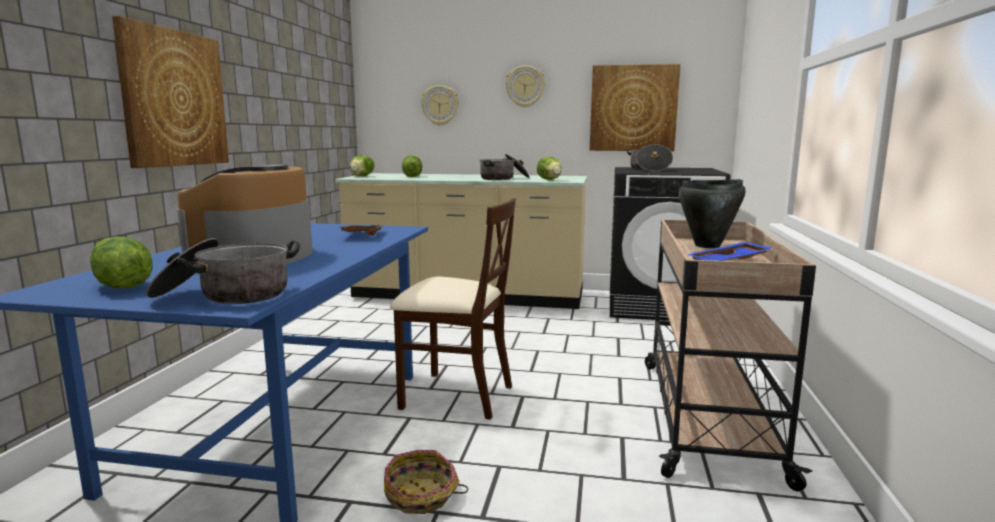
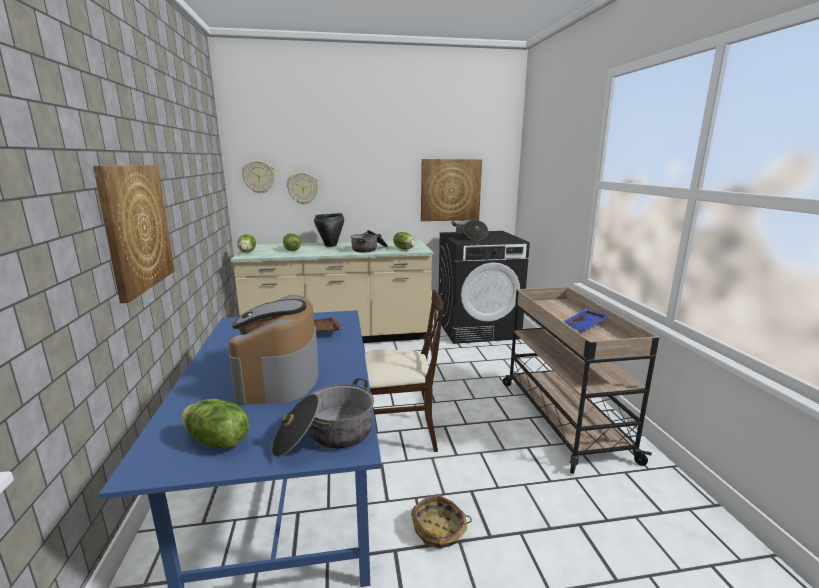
camera: 20 degrees left, 5 degrees up
wall clock [505,65,545,107] -> wall clock moved to [242,160,275,194]
black cooking pot [679,179,745,248] -> black cooking pot moved to [314,213,344,247]

